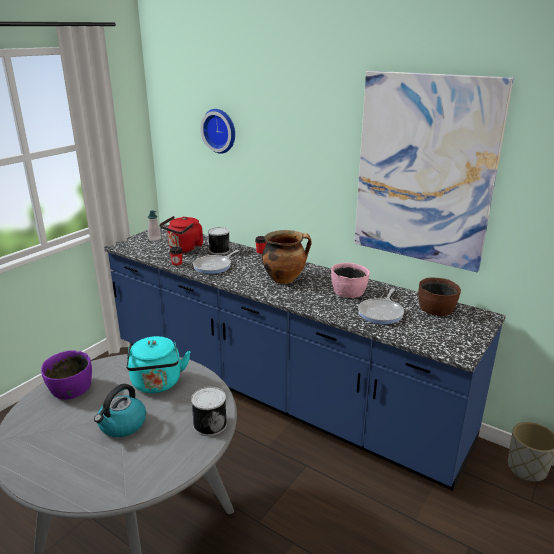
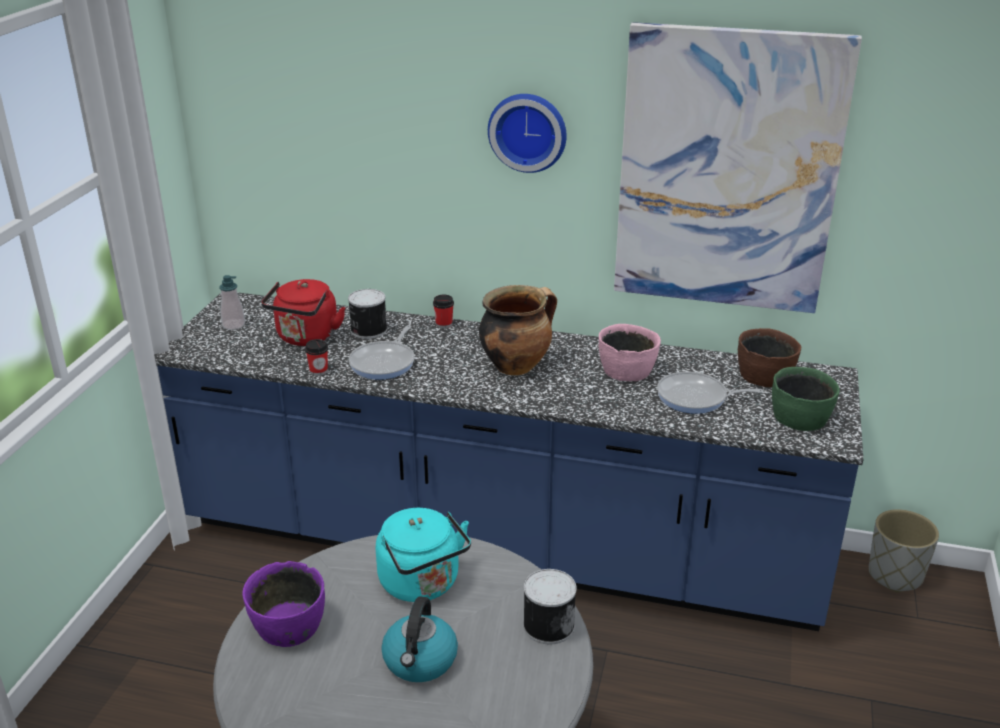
camera: 20 degrees left, 5 degrees up
wall clock [201,109,235,154] -> wall clock moved to [488,94,567,173]
frying pan [358,289,404,324] -> frying pan turned 90 degrees clockwise [657,372,763,414]
none -> green bowl [772,367,840,431]

